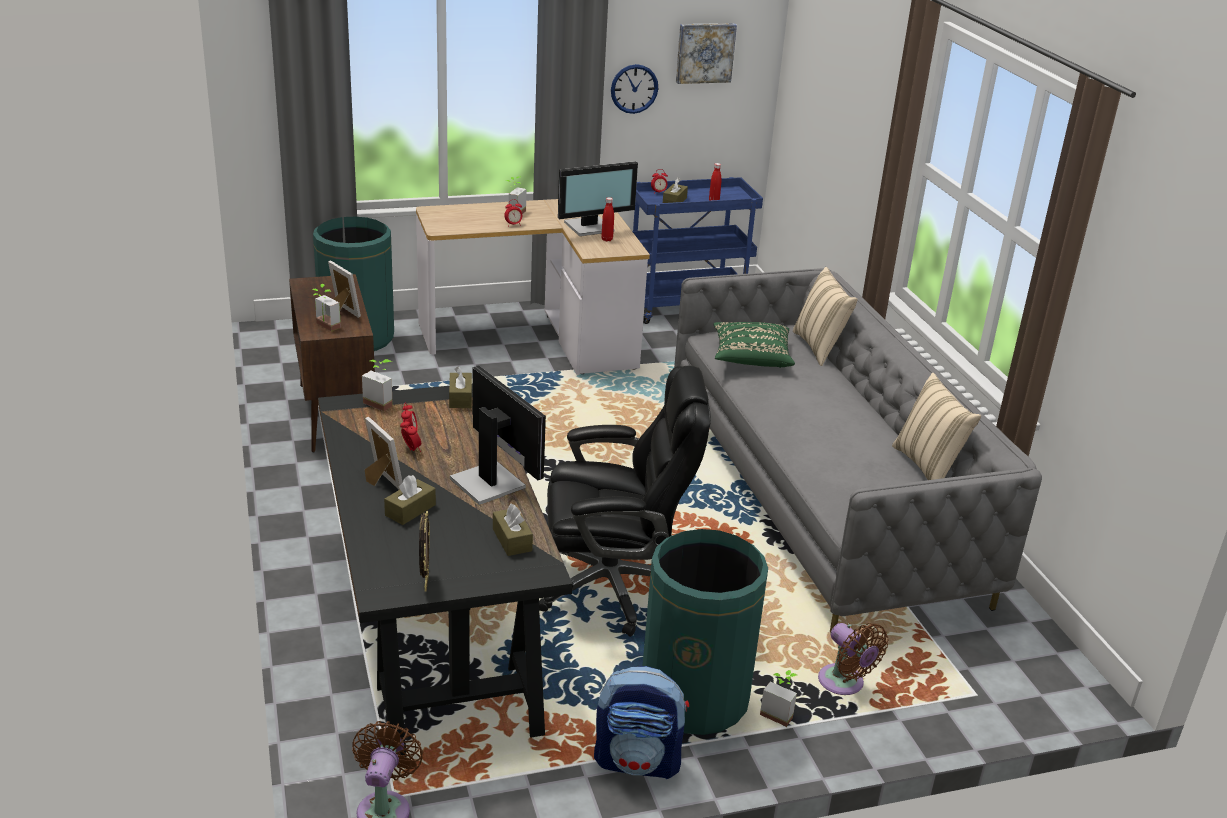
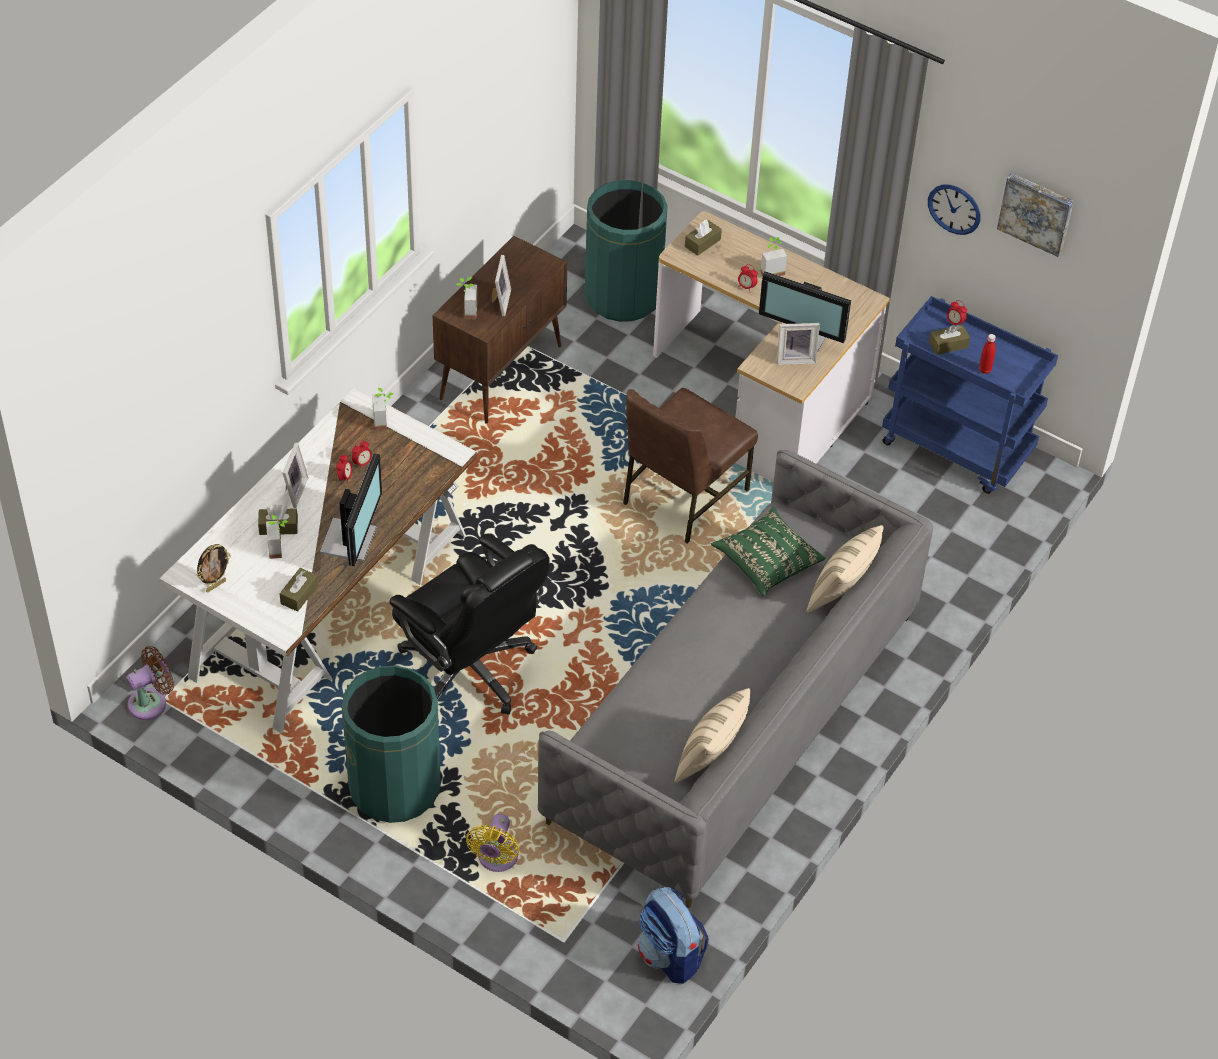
camera: 50 degrees right, 20 degrees up
black desk [318,386,572,757] -> white desk [160,387,477,734]
brown tissue box [449,367,472,408] -> brown tissue box moved to [685,220,722,256]
backpack [594,666,689,779] -> backpack moved to [638,887,709,984]
red bottle [601,197,614,242] -> picture frame [777,323,820,365]
potted plant [760,670,797,727] -> potted plant moved to [266,515,289,559]
brown fan [818,623,889,695] -> yellow fan [466,814,519,872]
none -> brown chair [623,388,758,544]

